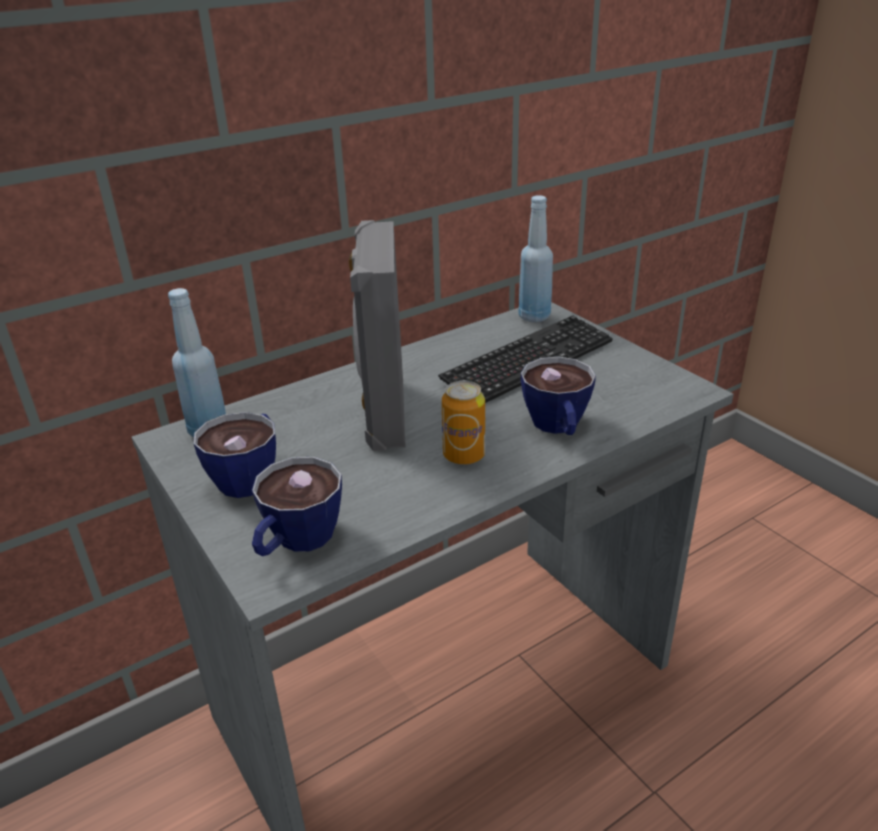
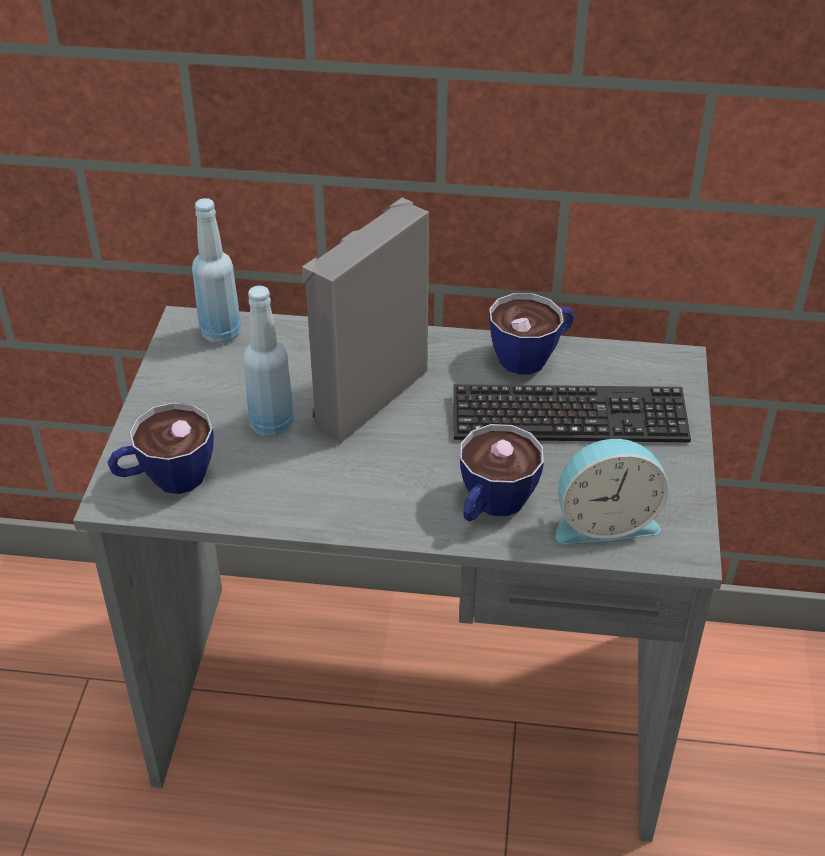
camera: 40 degrees right, 10 degrees up
cup [194,412,276,498] -> cup moved to [489,293,575,374]
can [442,381,485,465] -> none
blue bottle [519,195,553,322] -> blue bottle moved to [243,285,294,437]
none -> alarm clock [555,439,669,544]

